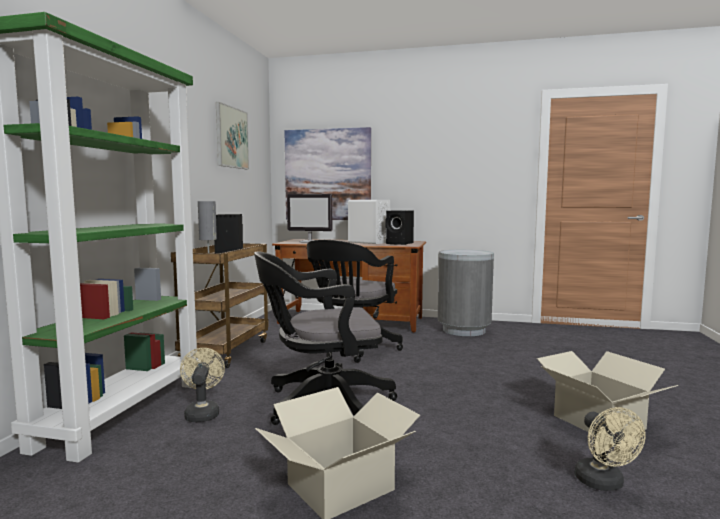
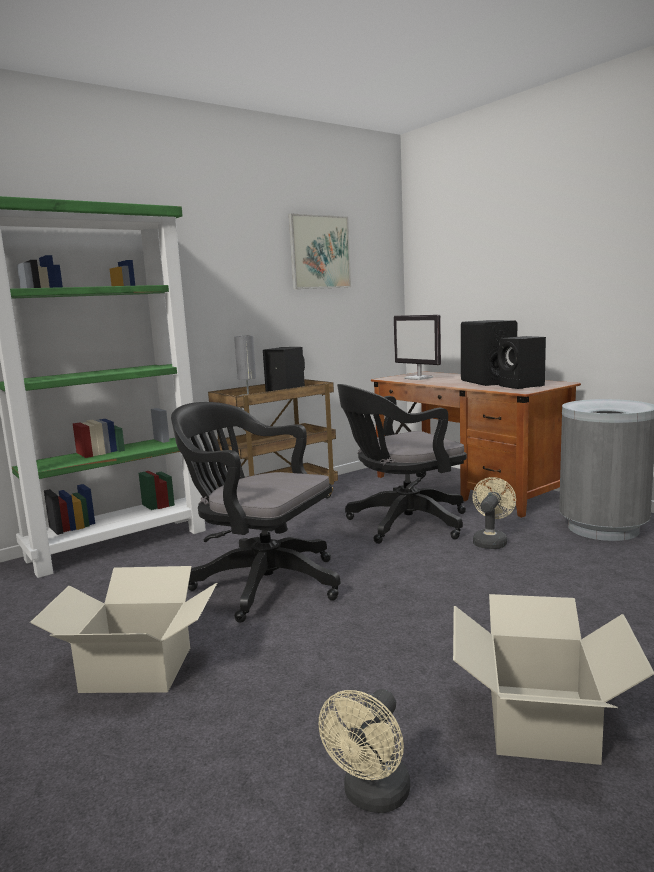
camera: 40 degrees right, 5 degrees up
beige fan [180,348,225,422] -> beige fan moved to [472,477,516,549]
picture [284,127,371,220] -> none
white speaker [348,200,390,244] -> black speaker [461,320,517,386]

